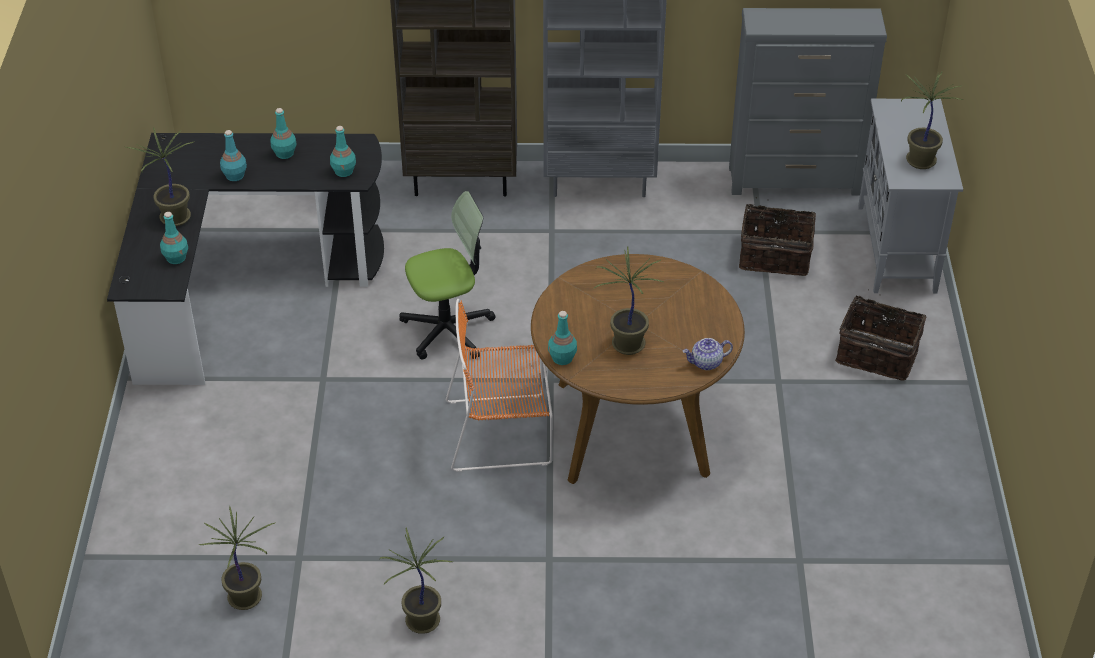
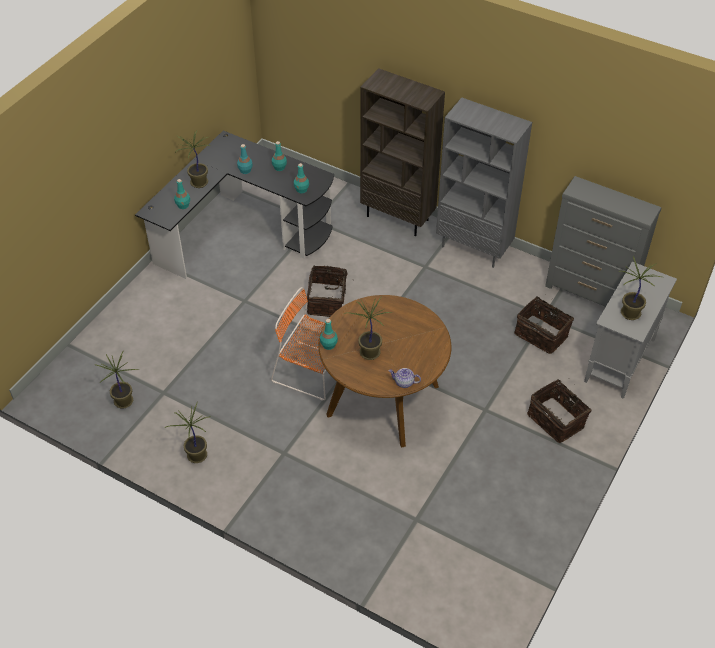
camera: 30 degrees right, 5 degrees up
office chair [399,191,496,359] -> basket [307,266,356,317]

